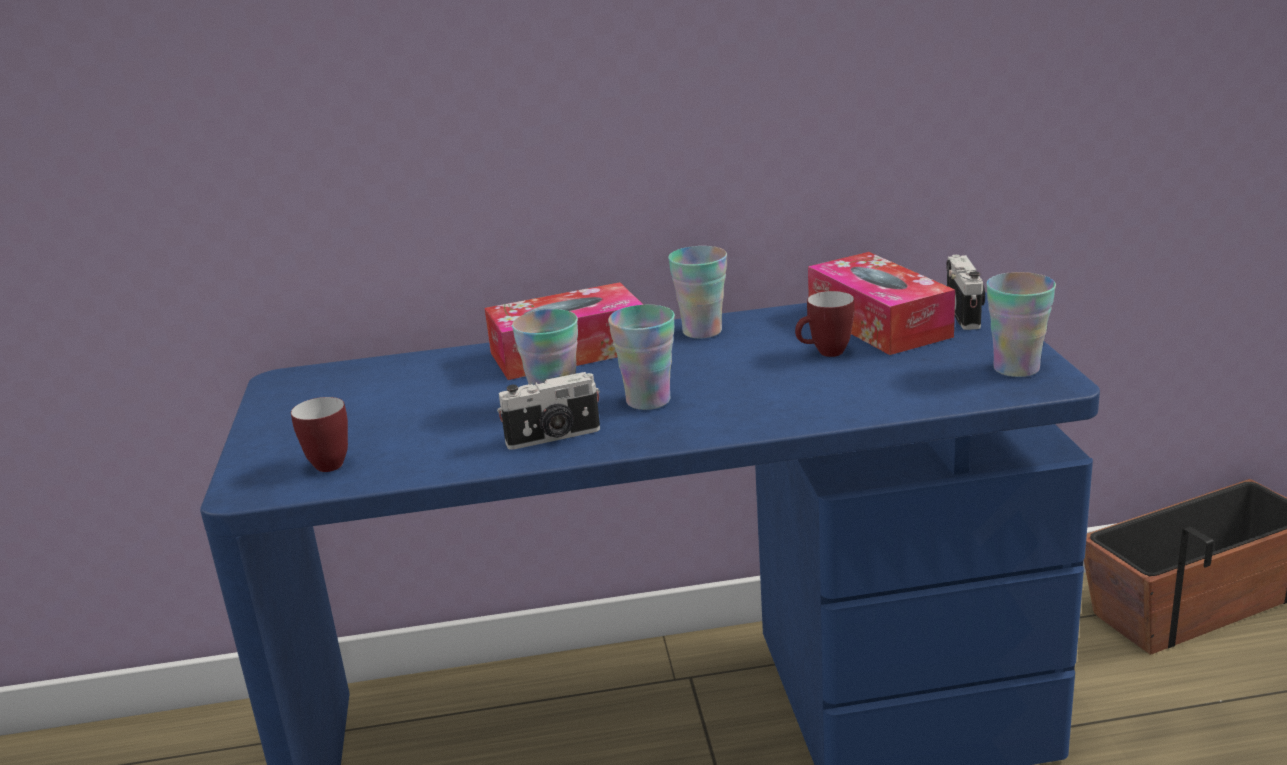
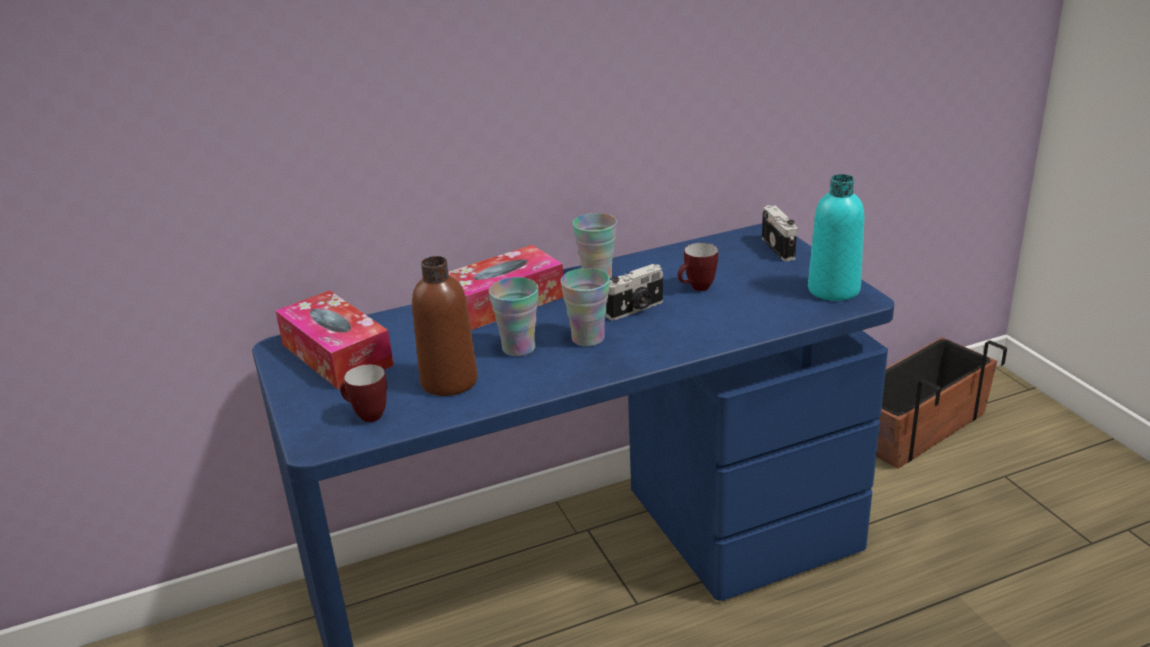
camera: 15 degrees left, 5 degrees up
camera [497,372,600,450] -> camera moved to [606,264,663,321]
tissue box [808,252,955,355] -> tissue box moved to [275,290,394,389]
cup [986,272,1056,377] -> turquoise bottle [808,174,864,301]
none -> brown bottle [412,256,478,396]

